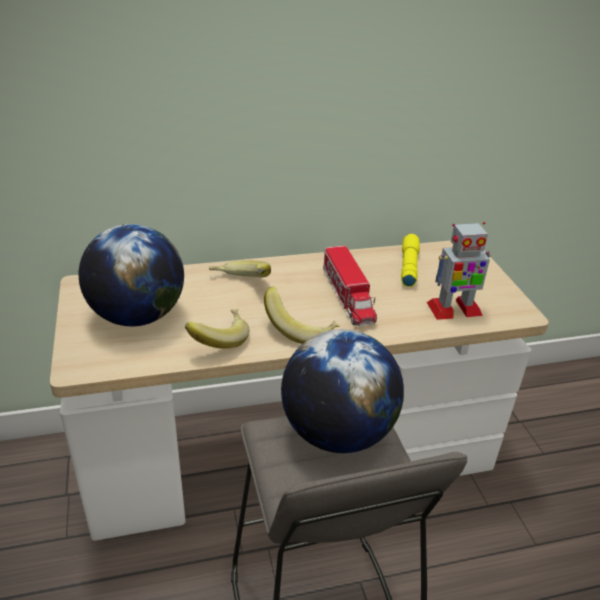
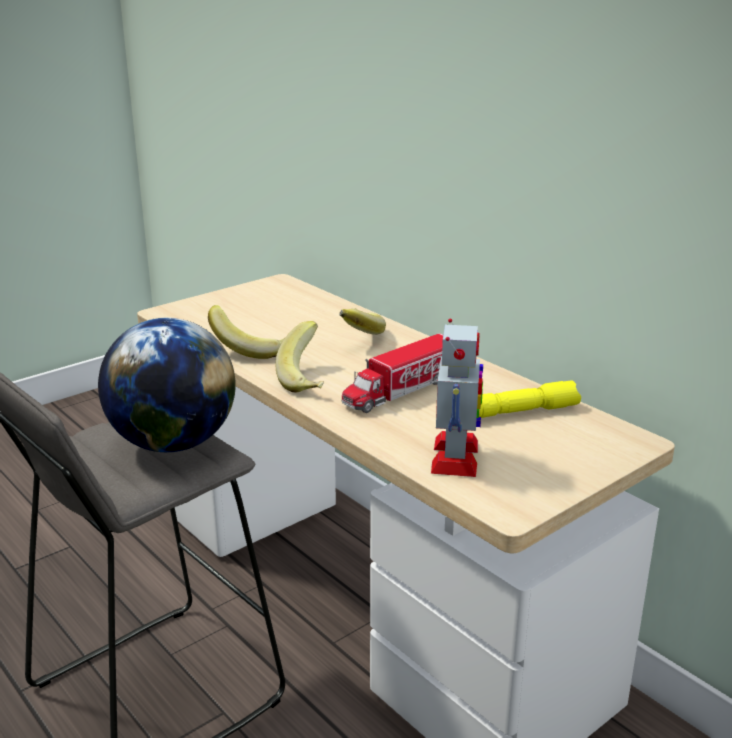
camera: 65 degrees right, 10 degrees down
globe [79,224,184,326] -> none
toy robot [427,222,491,320] -> toy robot turned 135 degrees counterclockwise [431,319,483,477]

